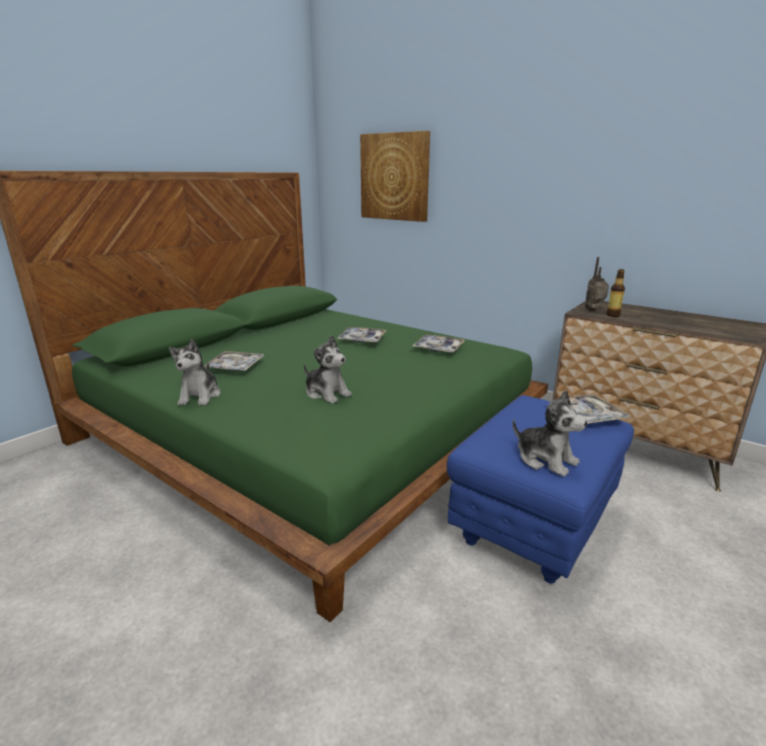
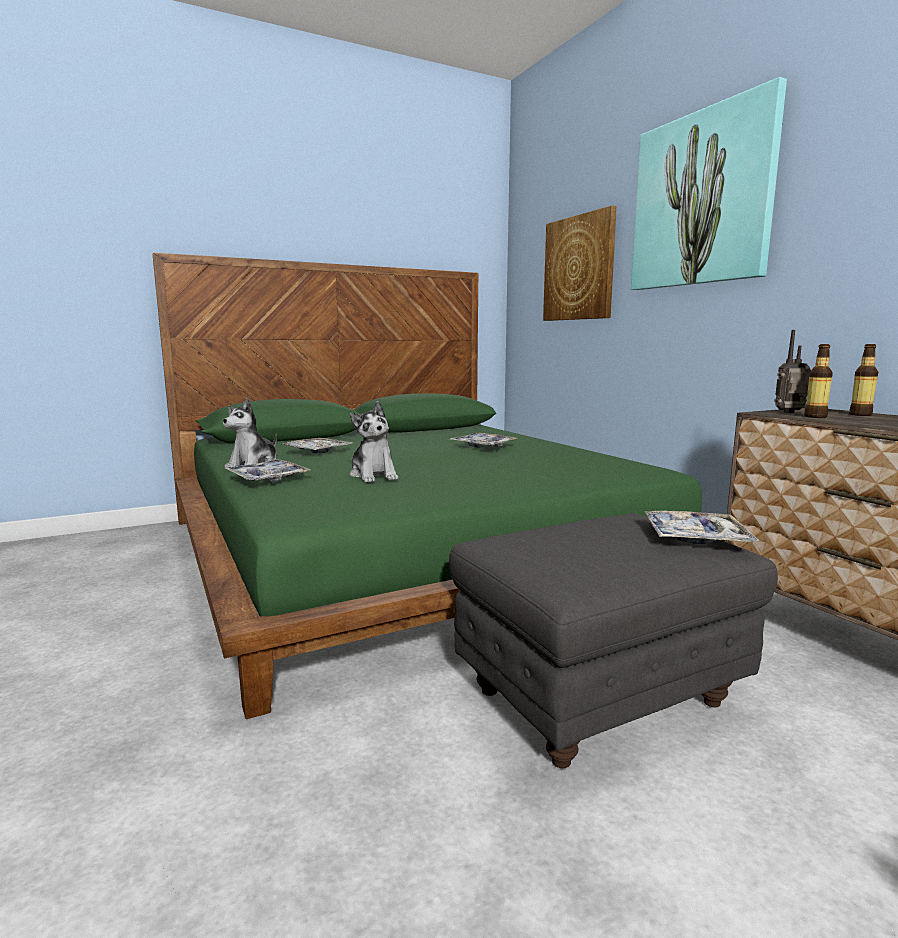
camera: 25 degrees right, 10 degrees down
tray [412,334,465,352] -> tray moved to [225,459,311,482]
blue ottoman [447,395,634,584] -> grey ottoman [449,513,778,768]
plush toy [513,390,587,477] -> none
none -> picture [631,77,787,290]
none -> bottle [849,344,878,416]

